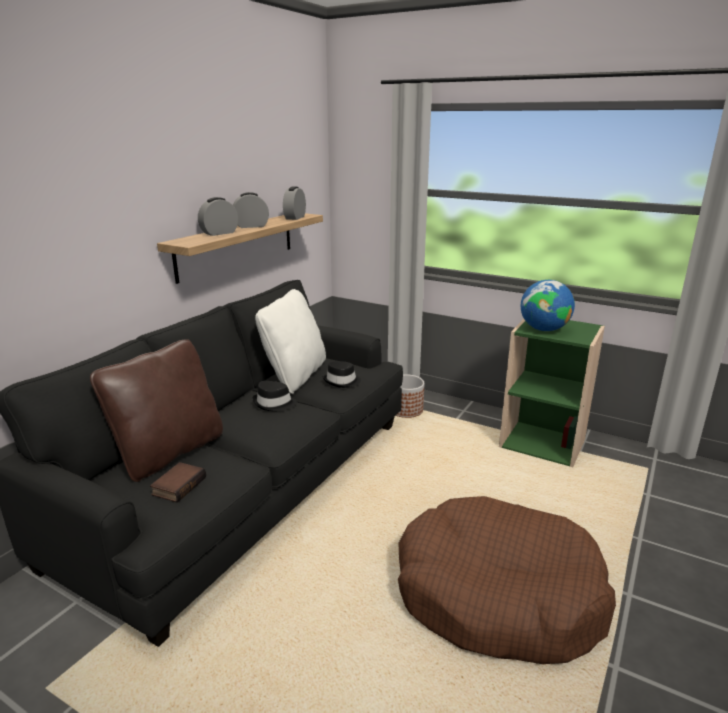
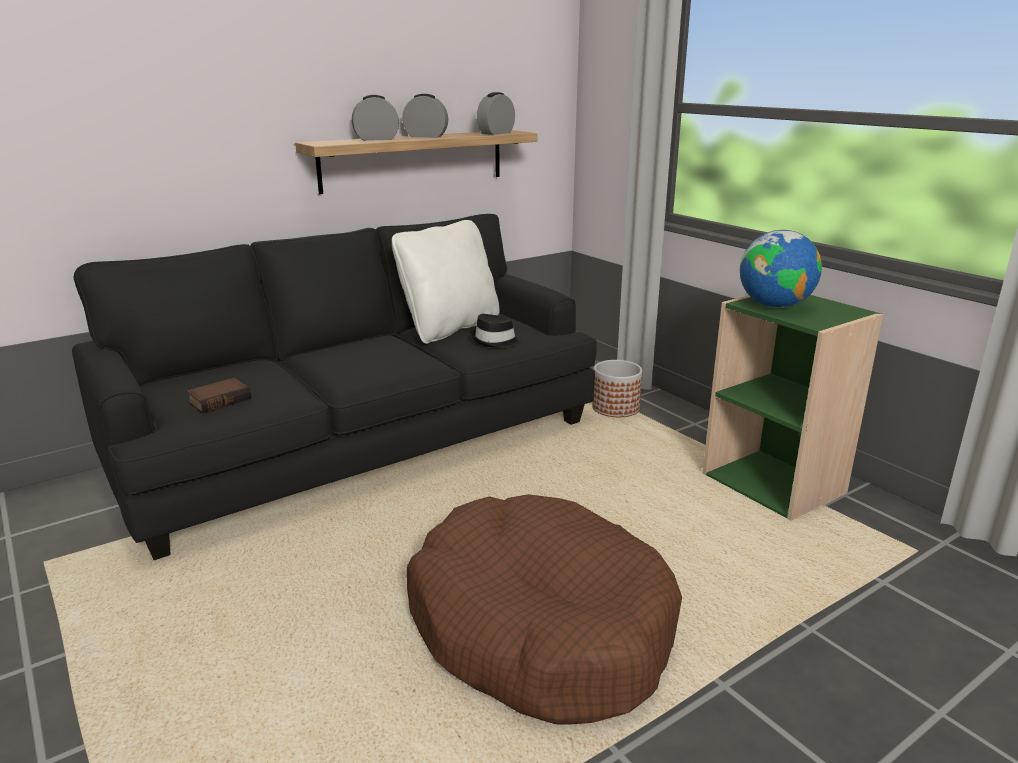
camera: 25 degrees right, 0 degrees up
brown pillow [90,339,223,482] -> none
black hat [252,381,297,411] -> none

